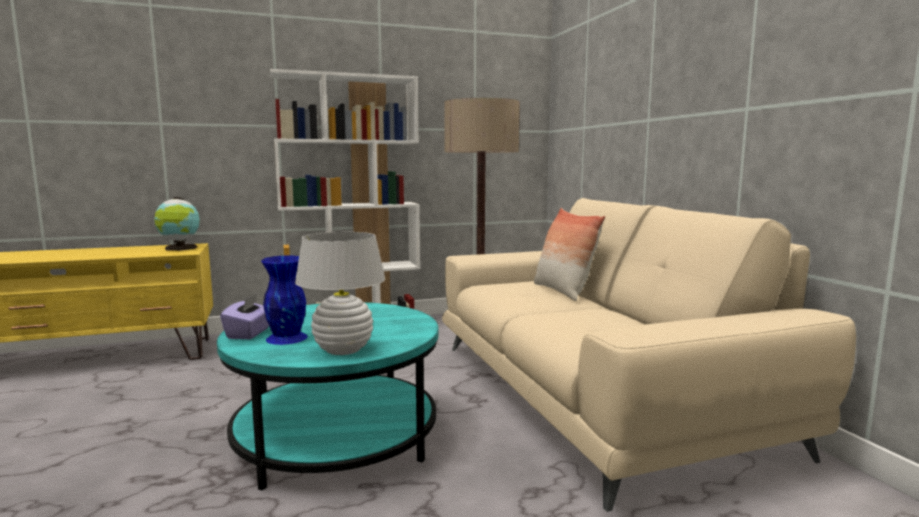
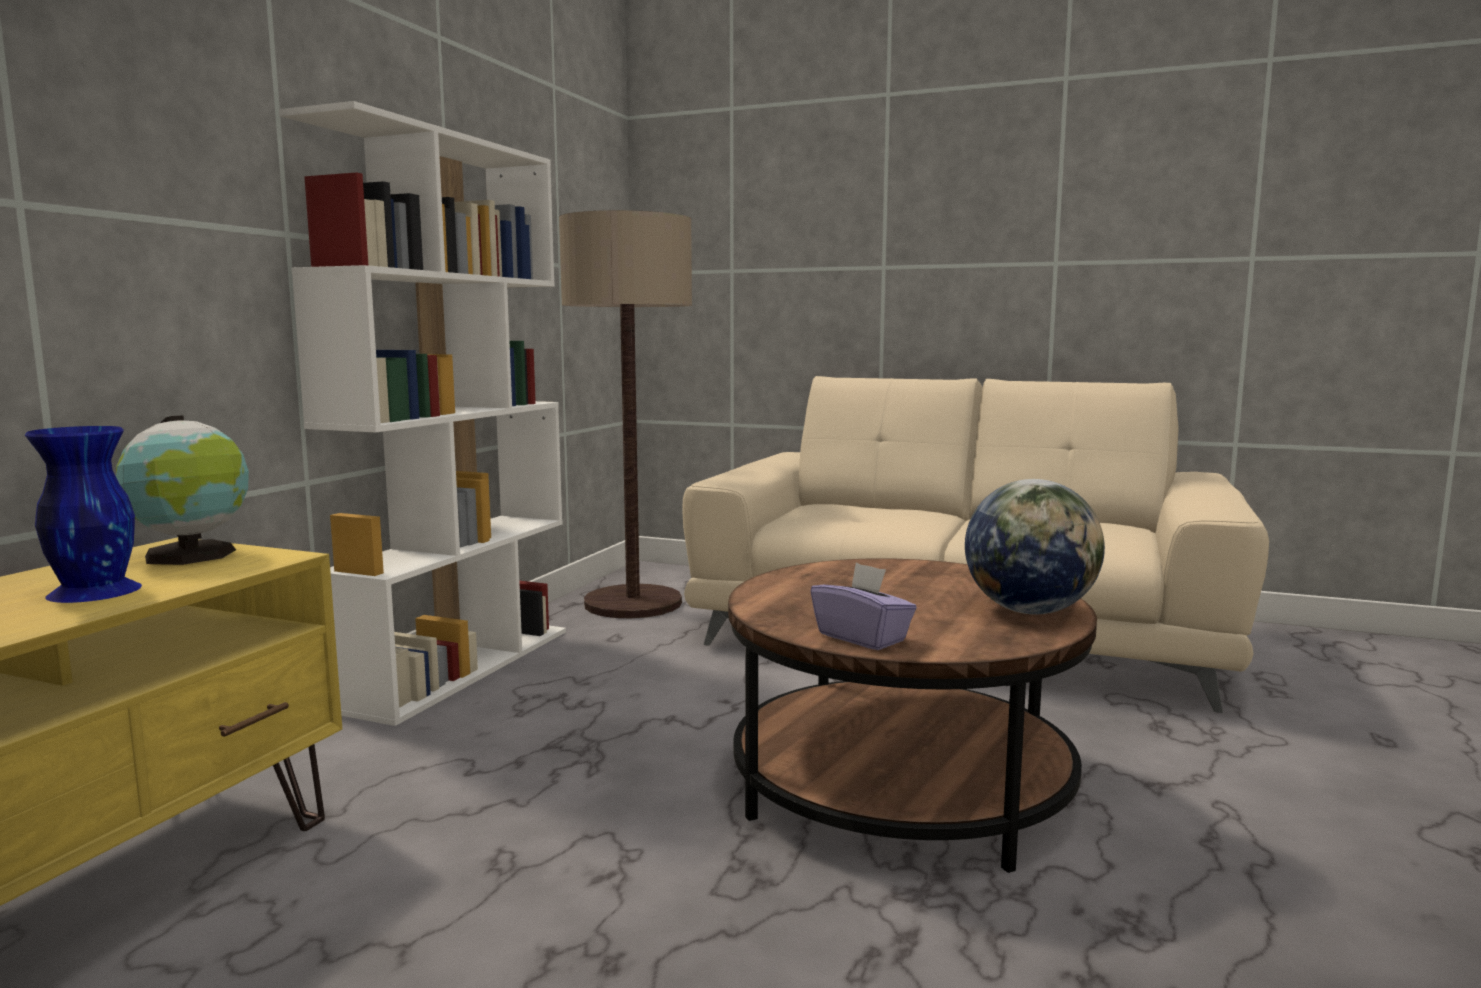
camera: 50 degrees left, 0 degrees up
turquoise coffee table [217,302,438,491] -> brown coffee table [728,558,1097,873]
blue vase [261,256,308,345] -> blue vase moved to [25,426,142,603]
white table lamp [295,232,386,355] -> globe [965,479,1105,614]
pillow [534,208,605,301] -> none

